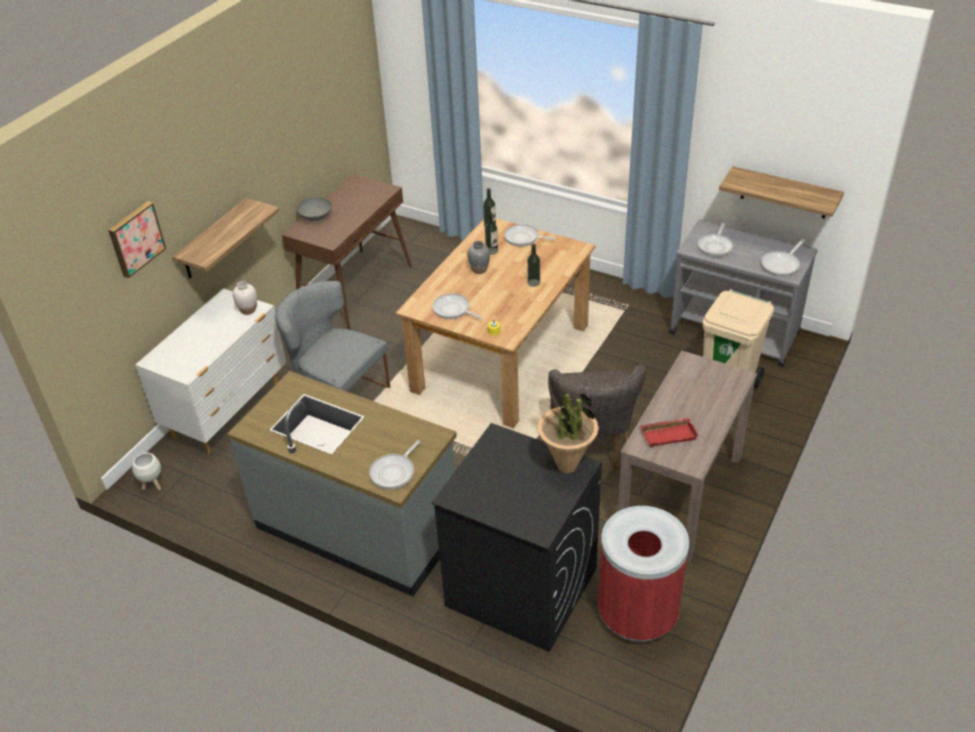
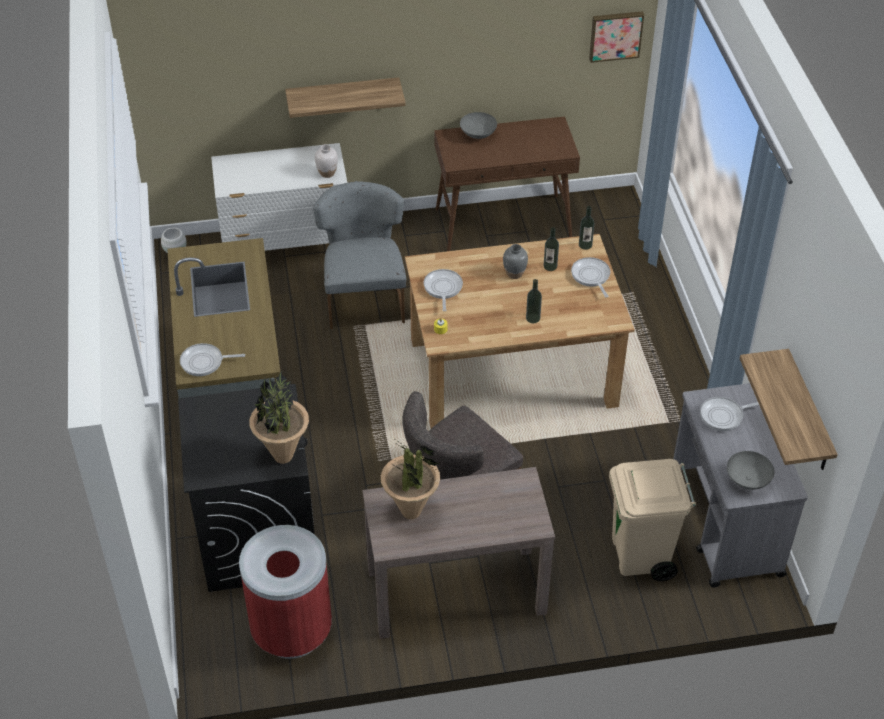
camera: 50 degrees right, 5 degrees up
picture [108,201,166,278] -> picture moved to [589,11,644,63]
red tray [640,418,699,447] -> potted plant [381,440,440,519]
frying pan [761,239,805,276] -> grey bowl [727,451,775,490]

